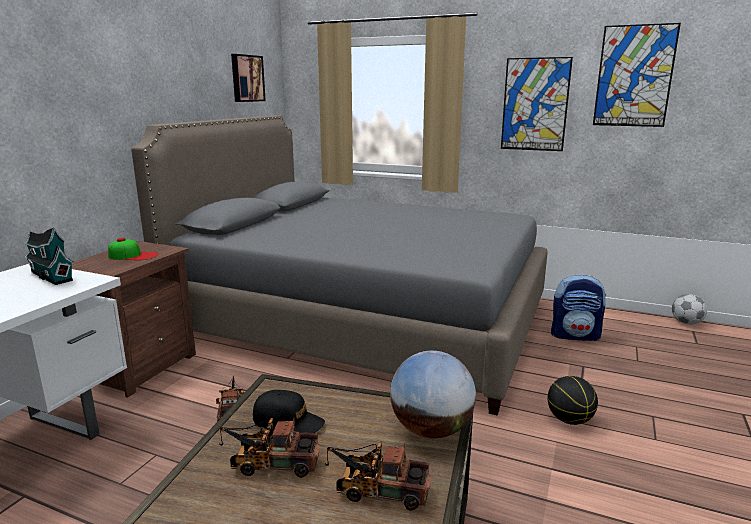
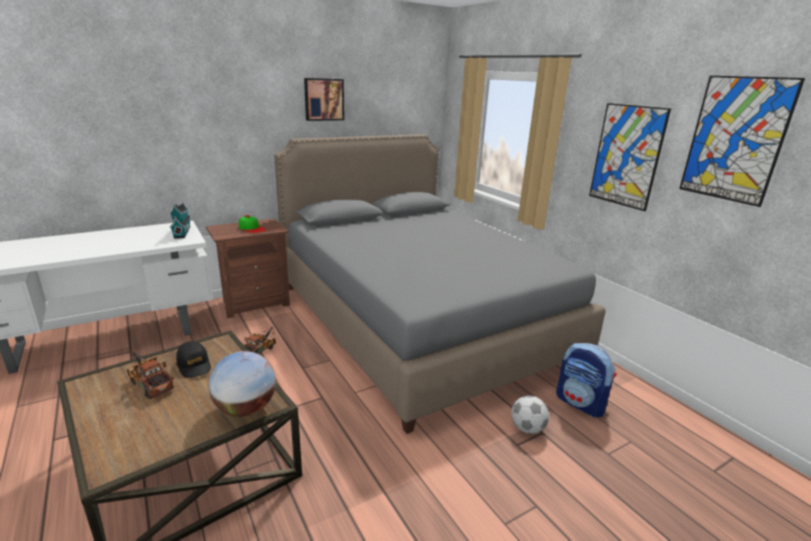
camera: 35 degrees right, 5 degrees up
picture [231,54,266,102] -> picture moved to [304,78,344,121]
toy truck [325,441,431,511] -> none
basketball [548,376,598,425] -> none
football [672,294,707,325] -> football moved to [511,396,549,434]

